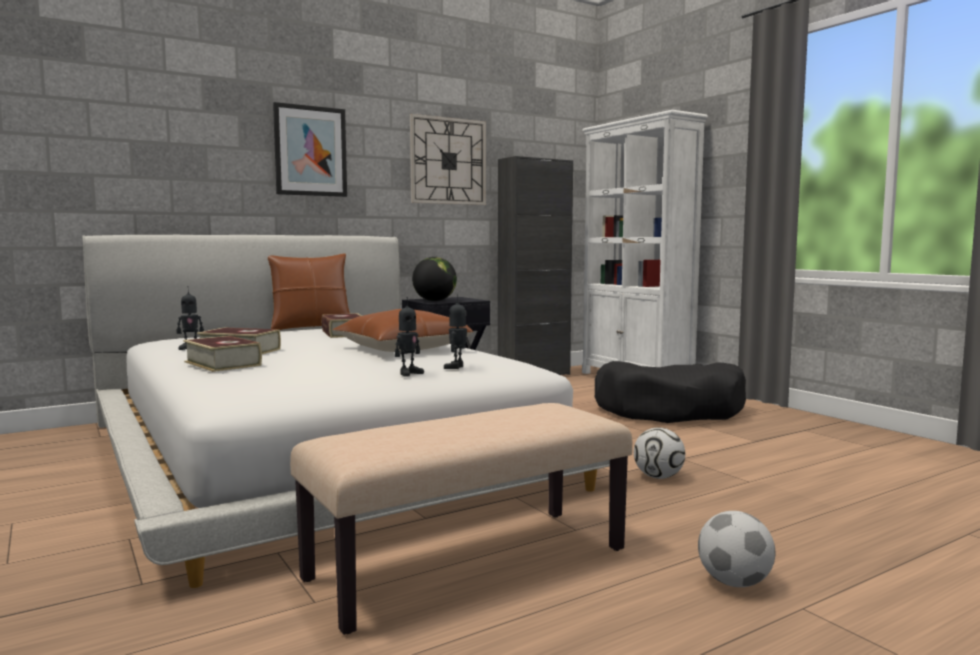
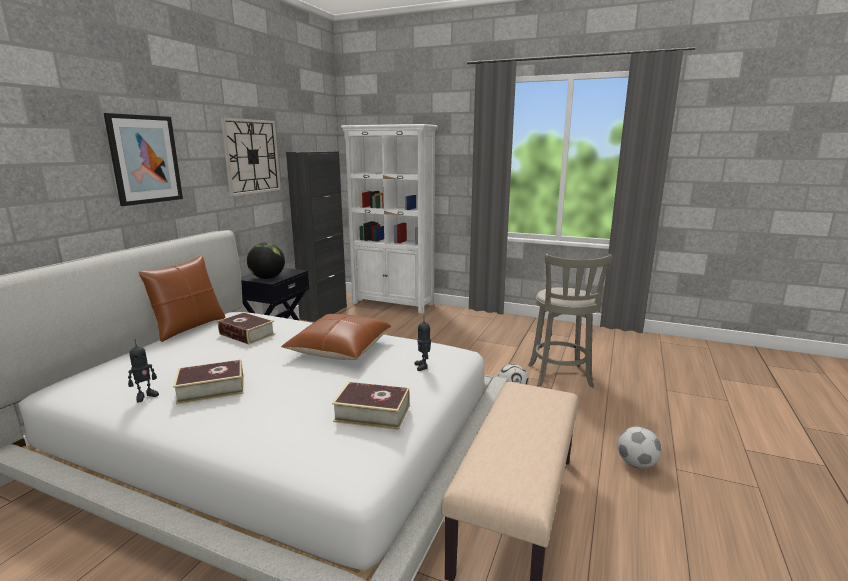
camera: 35 degrees left, 10 degrees up
book [183,336,262,372] -> book moved to [332,382,410,430]
toy robot [395,297,424,377] -> none
black dog bed [595,361,746,423] -> none
none -> grey stool [528,254,612,387]

